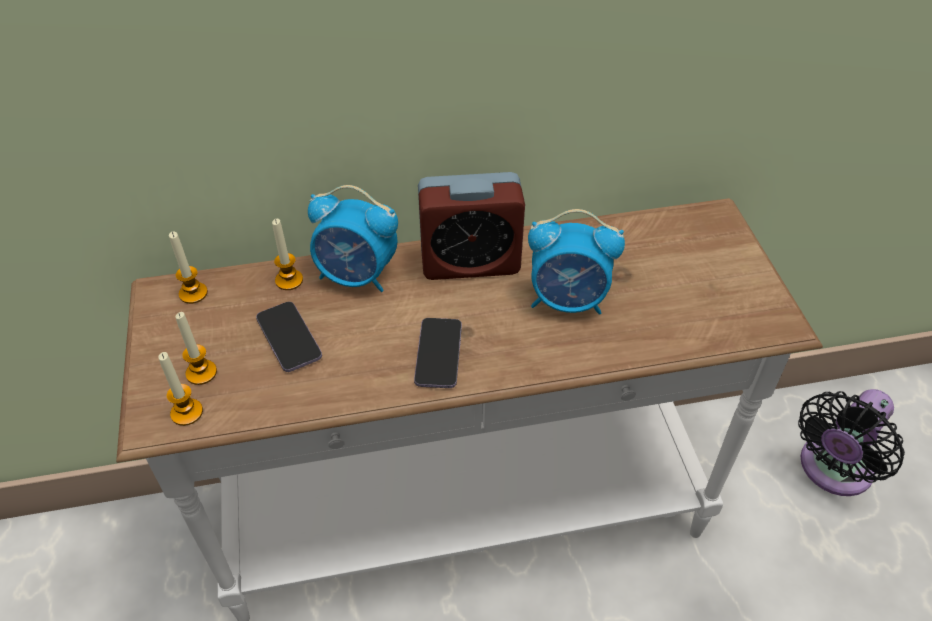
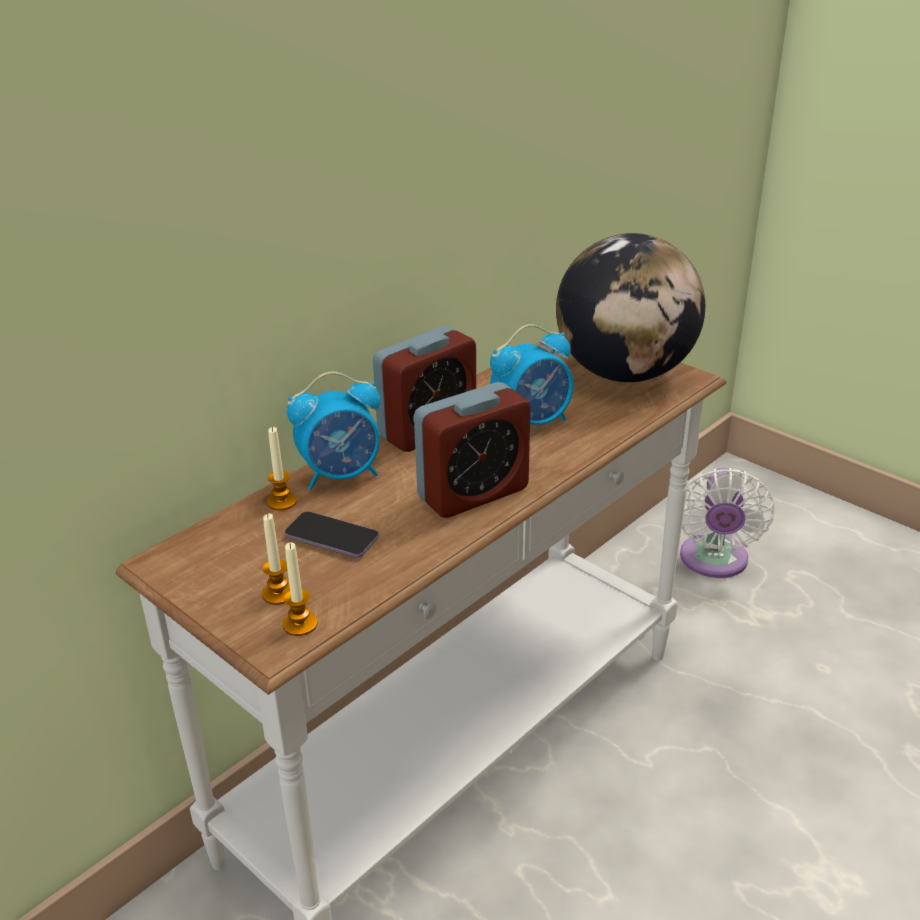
camera: 35 degrees left, 15 degrees down
candle [169,232,208,304] -> none
phone [414,318,462,388] -> alarm clock [414,382,531,518]
black fan [798,389,905,496] -> white fan [680,468,775,578]
none -> globe [556,233,705,382]

